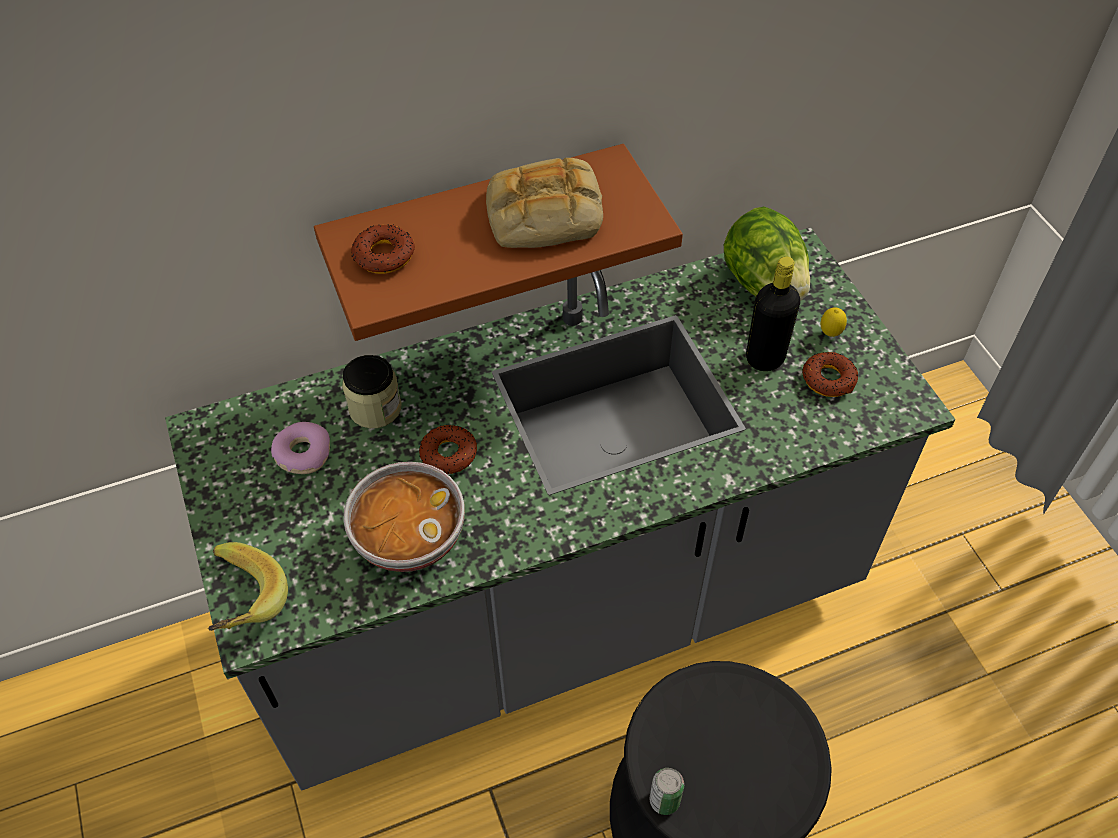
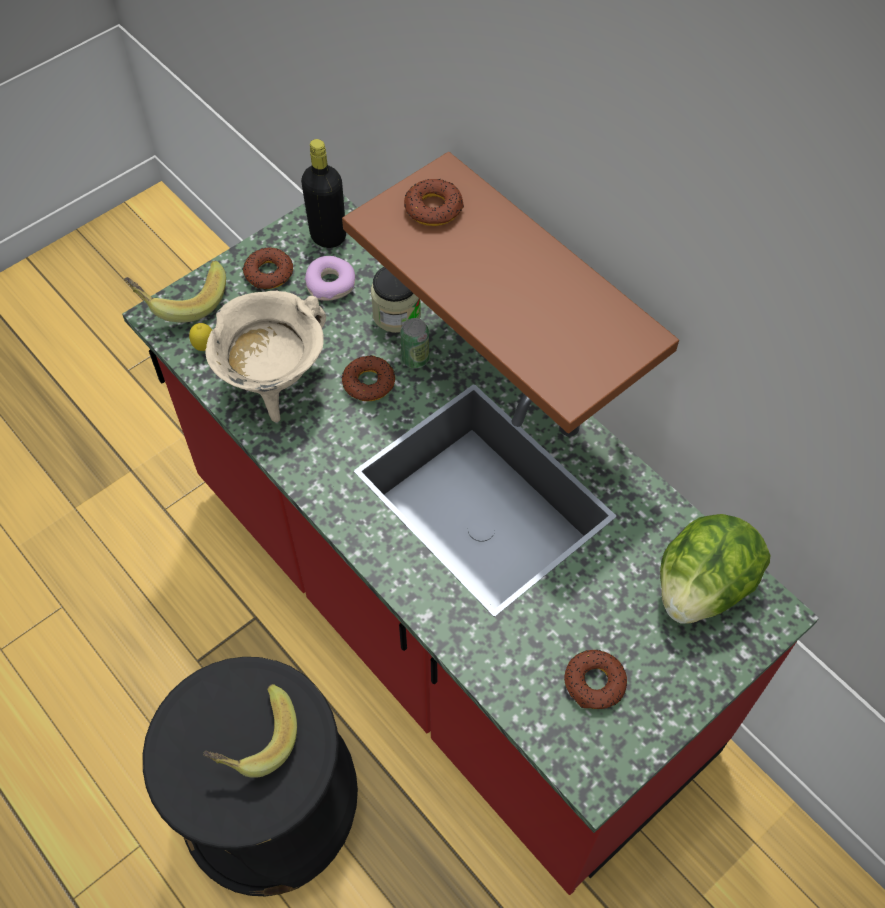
camera: 70 degrees right, 5 degrees up
grey counter [165,227,956,790] -> red counter [122,195,819,895]
bowl [343,462,465,572] -> beige cooking pot [205,291,326,422]
bread [486,158,603,248] -> none
can [649,768,684,815] -> can moved to [401,318,429,369]
black bottle [746,257,800,371] -> black bottle moved to [301,139,346,248]
lemon [820,307,847,337] -> lemon moved to [189,323,212,351]
none -> banana [203,684,297,778]
none -> donut [243,247,293,289]

